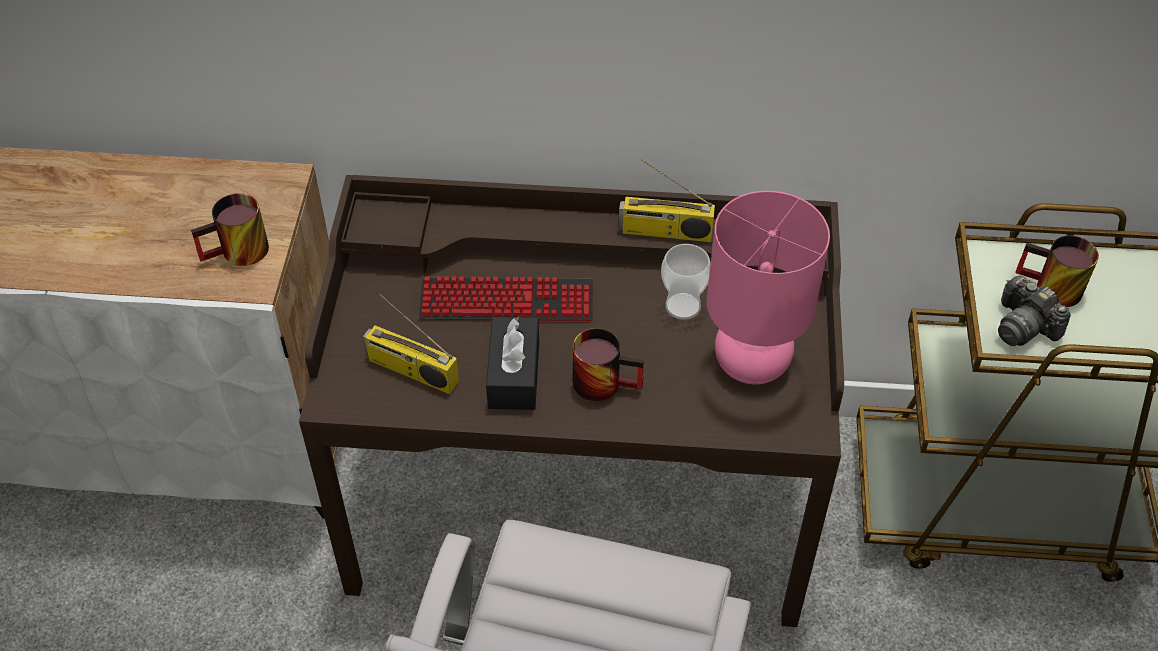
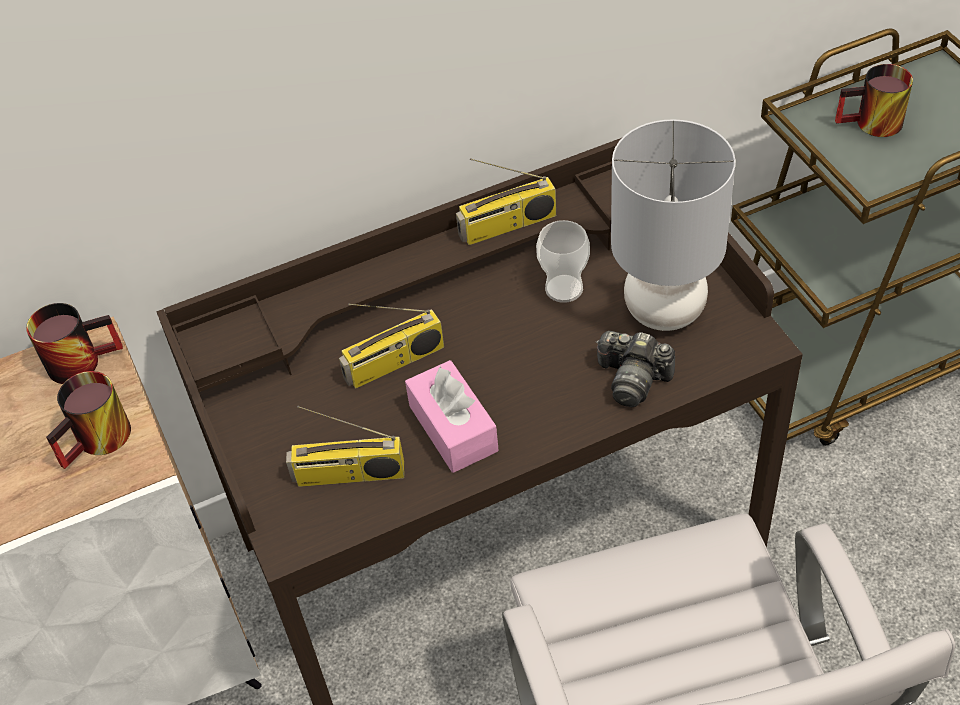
camera: 25 degrees left, 0 degrees up
keyboard [418,276,593,321] -> radio [339,303,444,389]
black tissue box [486,317,539,410] -> pink tissue box [405,360,499,473]
mug [573,328,644,401] -> mug moved to [26,303,123,384]
pink table lamp [707,191,830,384] -> grey table lamp [611,119,736,331]
camera [998,276,1071,346] -> camera moved to [596,331,675,407]

